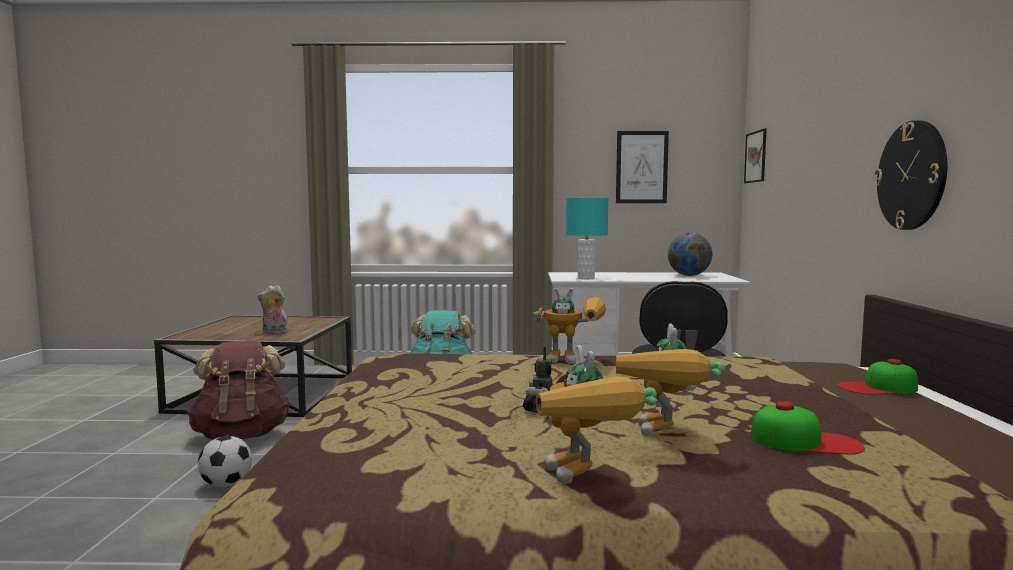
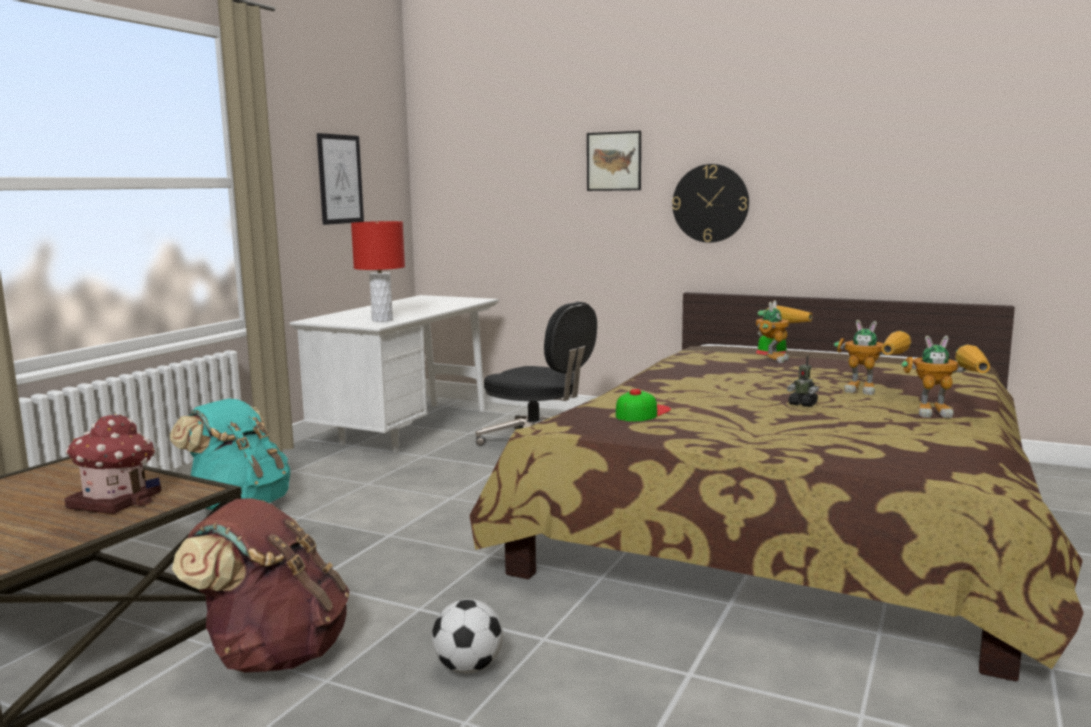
camera: 65 degrees left, 5 degrees up
plush toy [257,285,288,334] -> toy house [65,414,161,514]
toy robot [533,288,606,364] -> toy robot moved to [756,300,813,363]
turquoise table lamp [566,198,608,279] -> red table lamp [351,221,405,322]
globe [668,233,712,276] -> none
picture [744,129,767,183] -> picture moved to [587,131,641,191]
cap [751,401,865,454] -> cap moved to [616,389,671,422]

